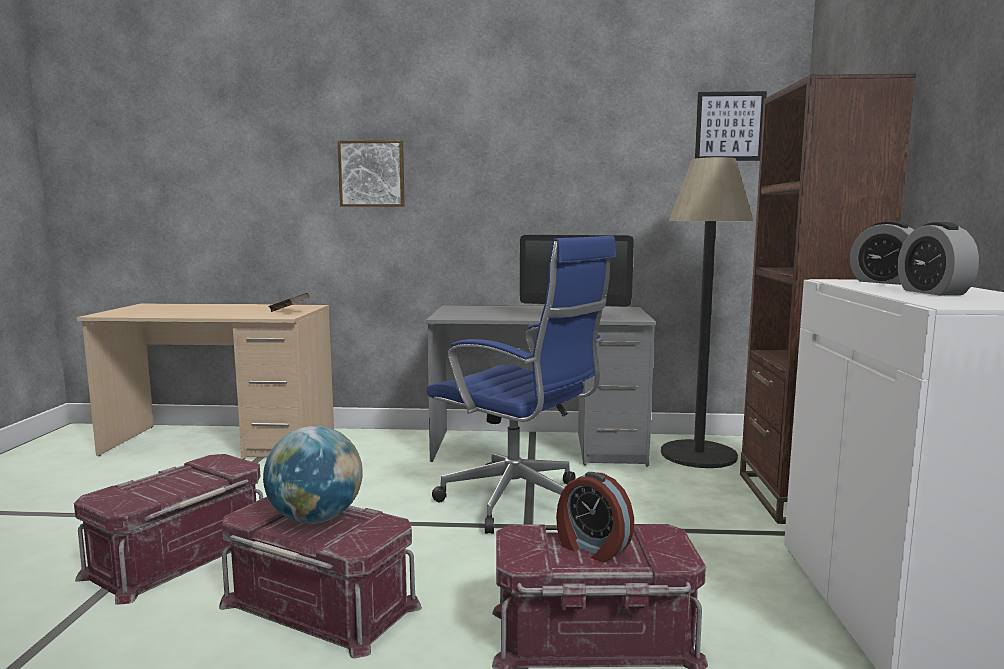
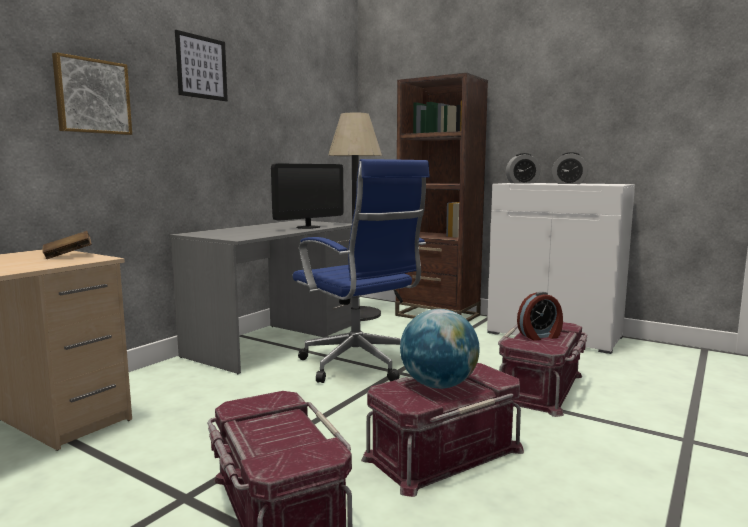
camera: 60 degrees left, 0 degrees up
blue office chair [427,236,616,534] -> blue office chair turned 75 degrees clockwise [293,159,430,383]
picture [695,91,767,161] -> picture moved to [175,30,228,101]

